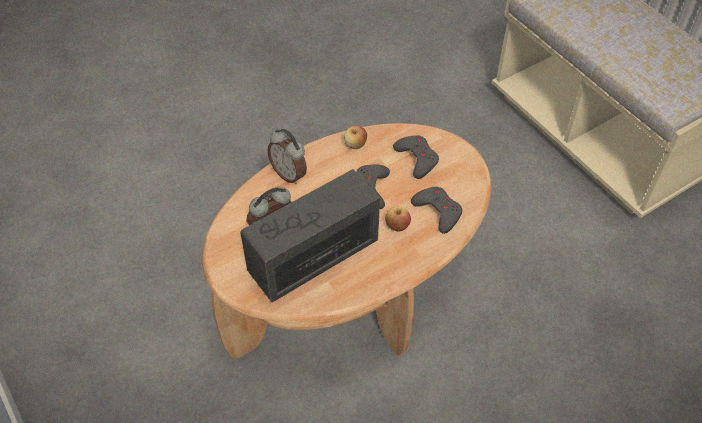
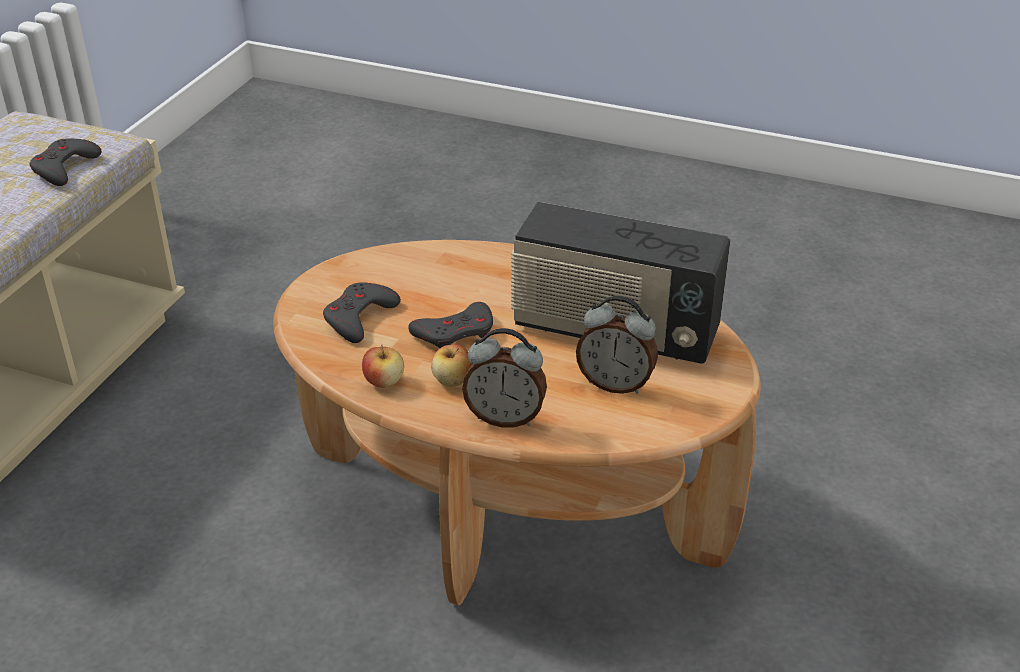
camera: 125 degrees left, 15 degrees down
alarm clock [267,129,307,184] -> alarm clock turned 90 degrees clockwise [462,328,547,428]
apple [385,207,411,232] -> apple moved to [431,344,471,387]
grey game controller [411,187,462,234] -> grey game controller moved to [29,139,102,186]

